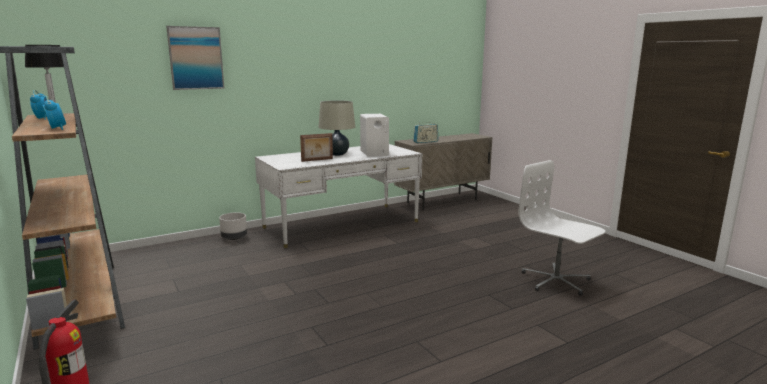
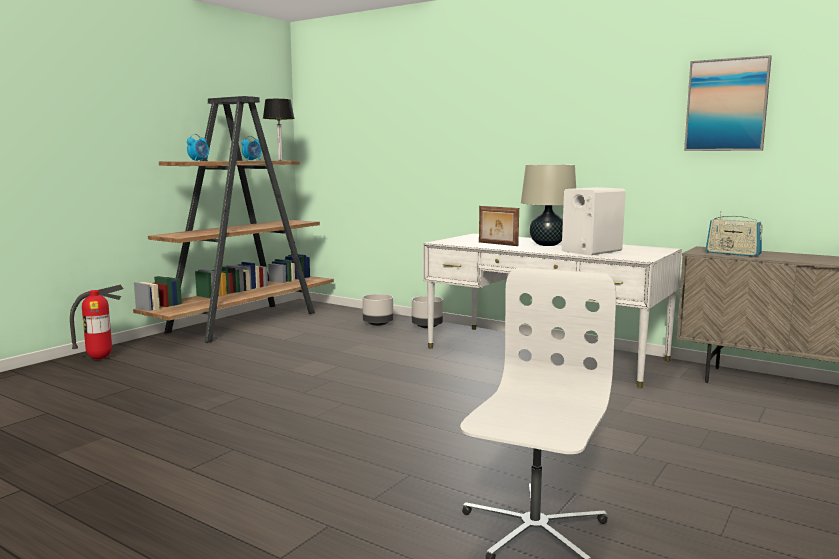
camera: 65 degrees right, 5 degrees down
picture [166,26,225,90] -> picture moved to [684,55,772,151]
none -> grey planter [362,294,393,326]

